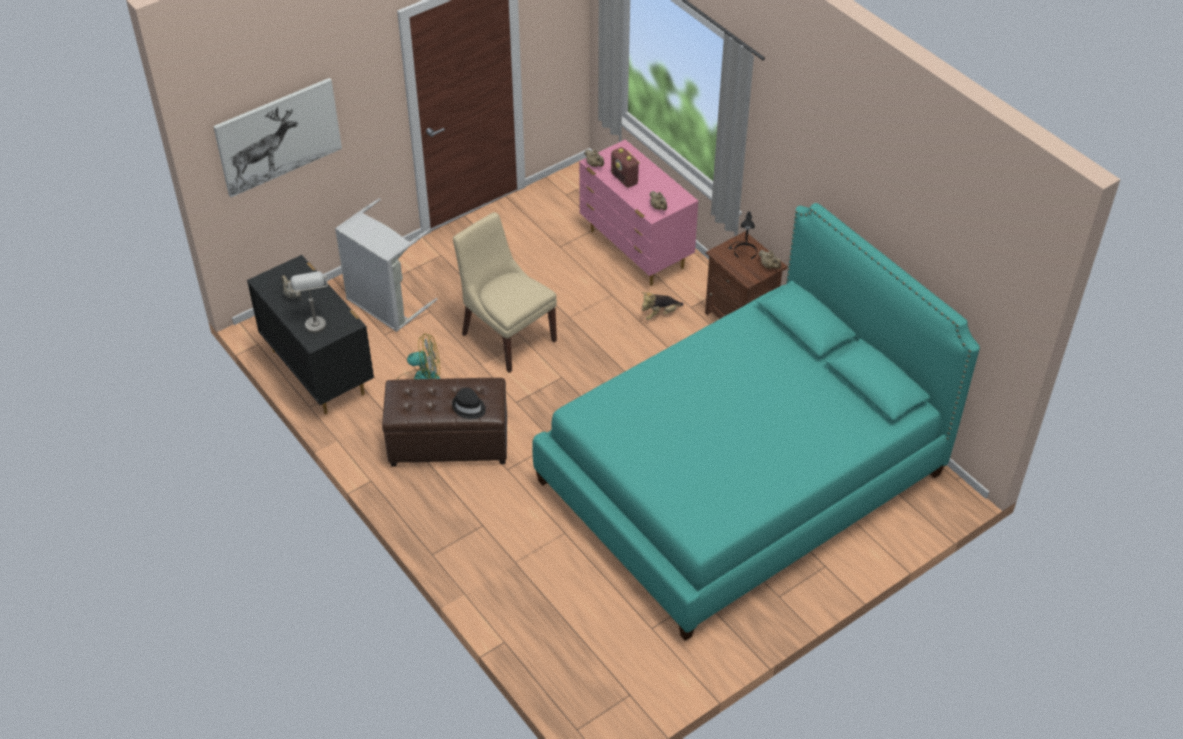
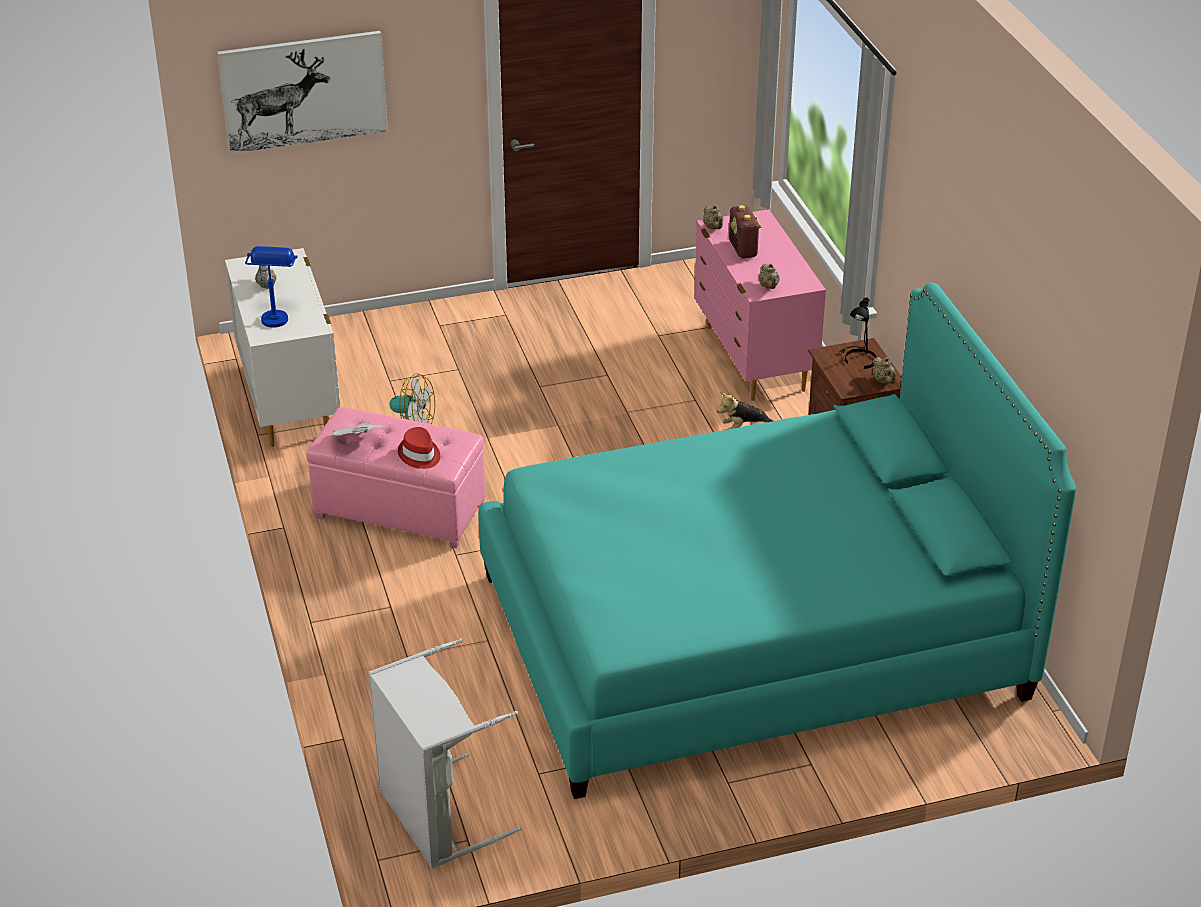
camera: 20 degrees right, 10 degrees down
black dresser [247,255,374,415] -> white dresser [225,248,340,447]
grey table lamp [288,271,328,333] -> blue table lamp [245,246,297,328]
grey laundry basket [335,198,438,332] -> grey laundry basket moved to [368,638,522,869]
brown ottoman [382,378,507,467] -> pink ottoman [306,407,486,548]
black hat [452,387,486,419] -> red hat [398,427,440,469]
beige chair [453,212,557,373] -> none
none -> newspaper [330,422,388,436]

